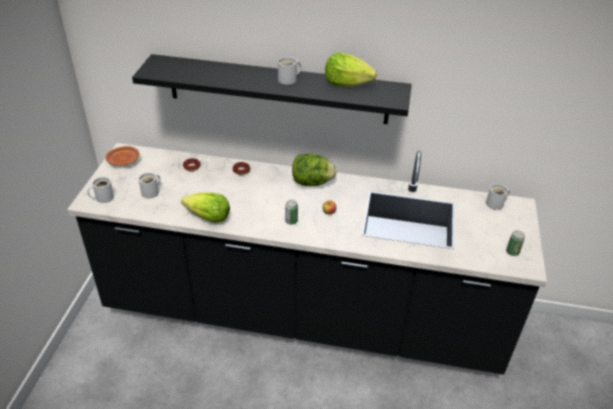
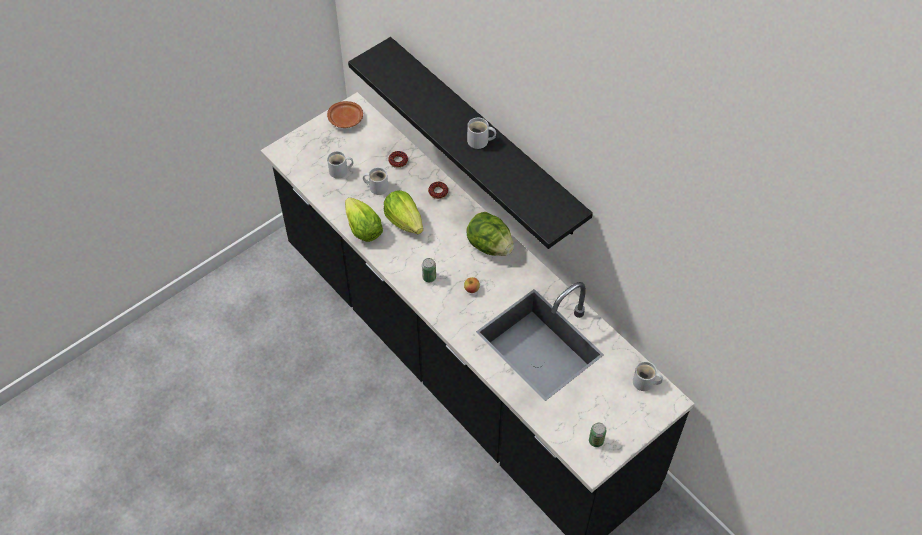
camera: 40 degrees right, 15 degrees up
white mug [87,177,114,203] -> white mug moved to [363,167,388,195]
lettuce [325,53,377,87] -> lettuce moved to [384,190,423,235]

